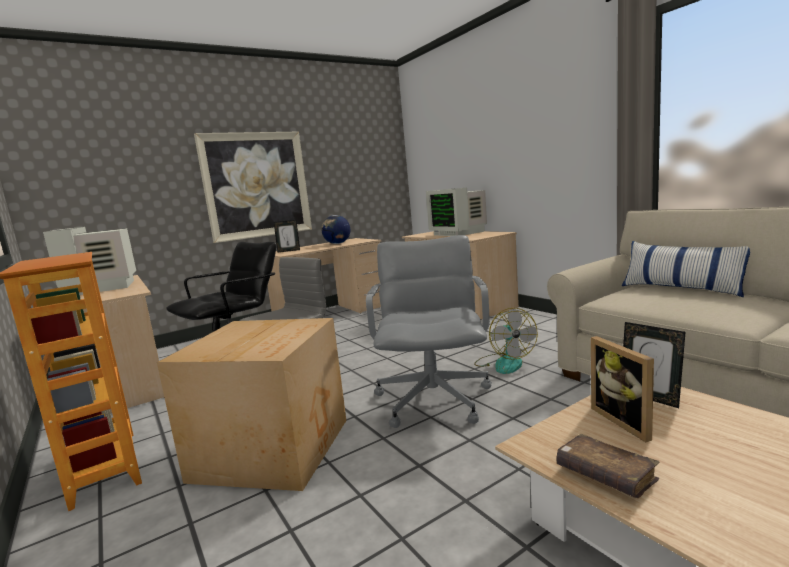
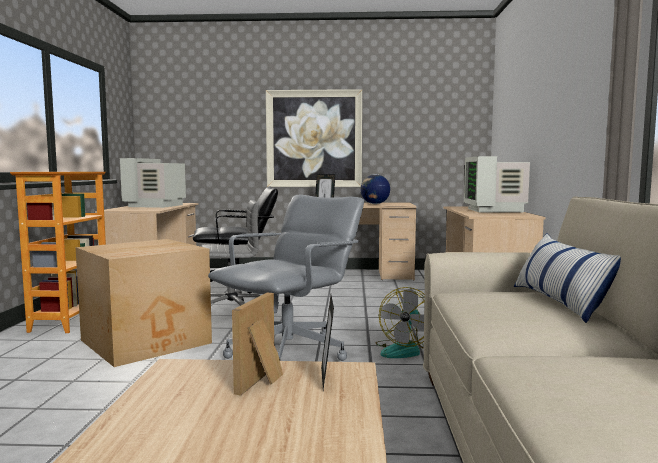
camera: 35 degrees right, 5 degrees down
brown book [556,434,659,498] -> none

